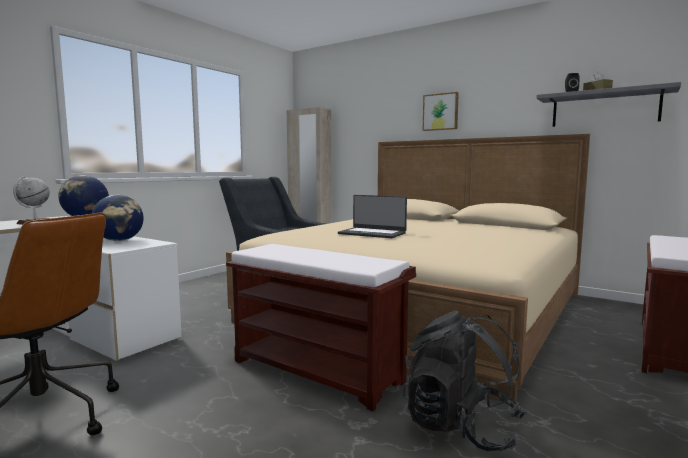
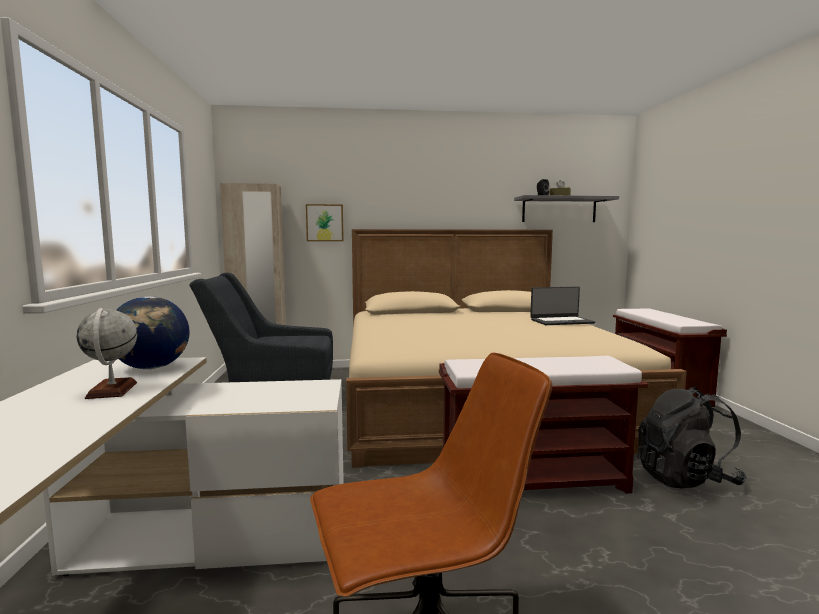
camera: 40 degrees left, 0 degrees up
globe [92,195,144,241] -> none
laptop [338,195,407,238] -> laptop moved to [530,286,595,325]
picture [423,92,459,131] -> picture moved to [306,204,344,241]

